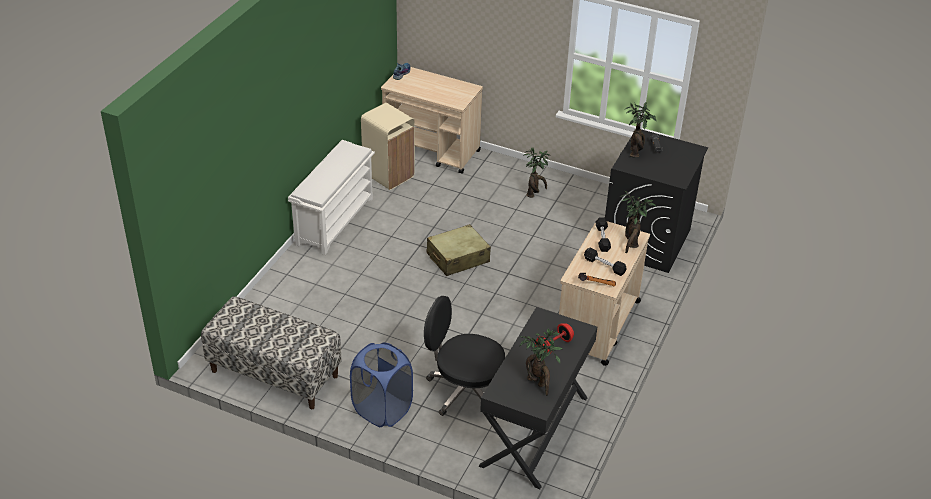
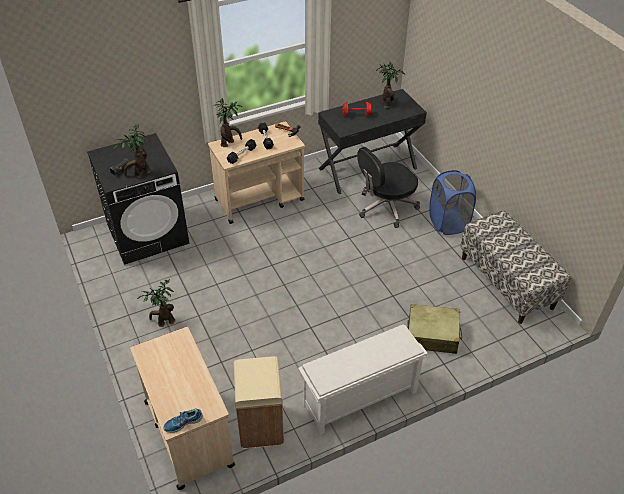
camera: 140 degrees left, 5 degrees up
black office chair [424,296,505,416] -> black office chair turned 90 degrees clockwise [357,147,420,228]
beige suitcase [427,224,491,276] -> beige suitcase moved to [407,304,462,354]

